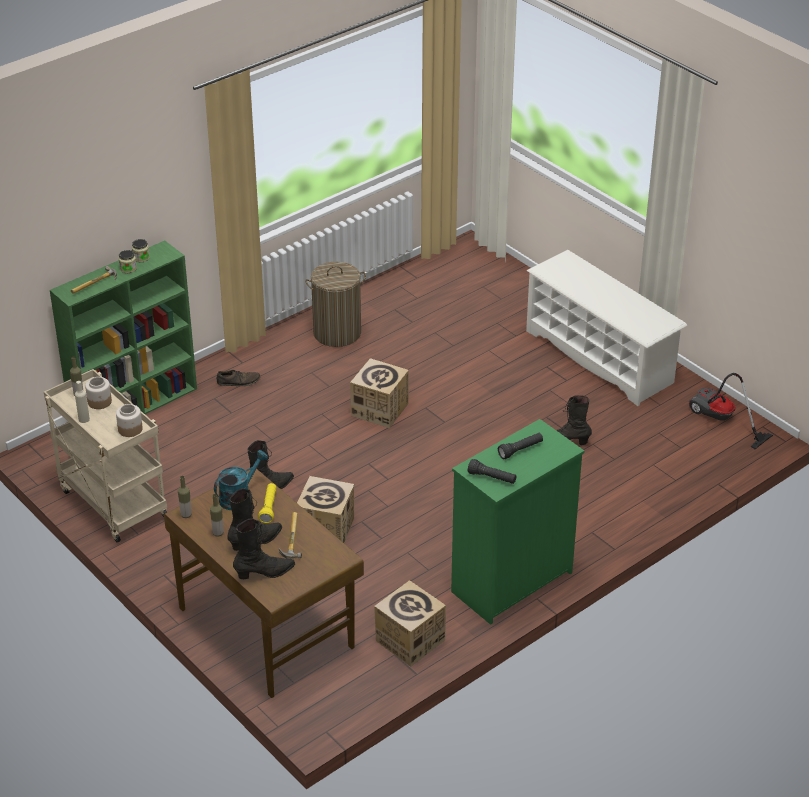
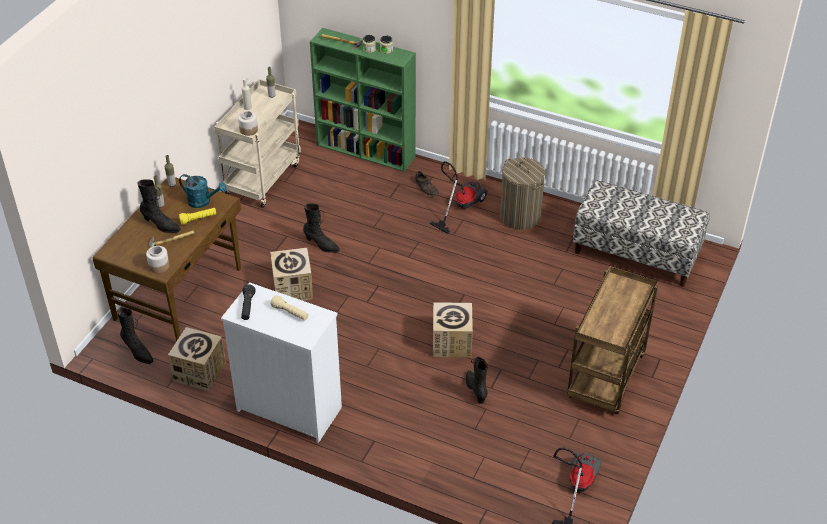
camera: 65 degrees right, 5 degrees up
jar [85,377,112,409] -> jar moved to [146,246,169,273]
black boot [233,518,295,579] -> black boot moved to [117,308,153,364]
cardboard box [350,358,409,428] -> cardboard box moved to [433,302,473,358]
green dresser [451,419,584,625] -> white dresser [221,282,342,443]
black flashlight [498,433,543,459] -> beige flashlight [271,295,308,321]
white shoe rack [526,250,687,406] -> brown cart [567,266,658,414]
none -> vacuum cleaner [429,161,488,234]
none -> bench [573,180,710,287]

